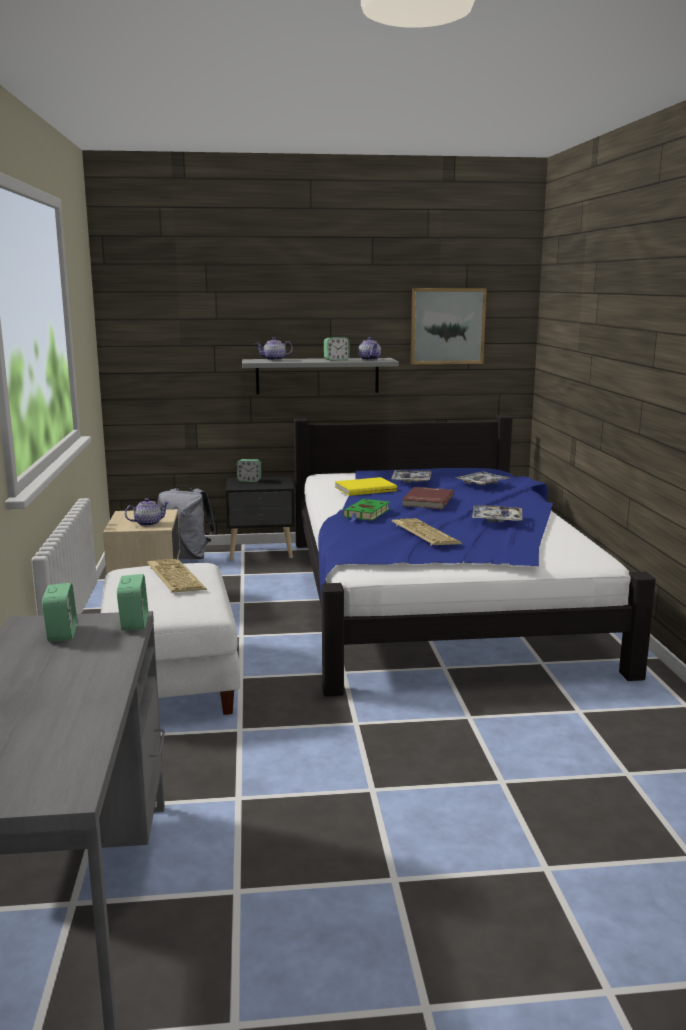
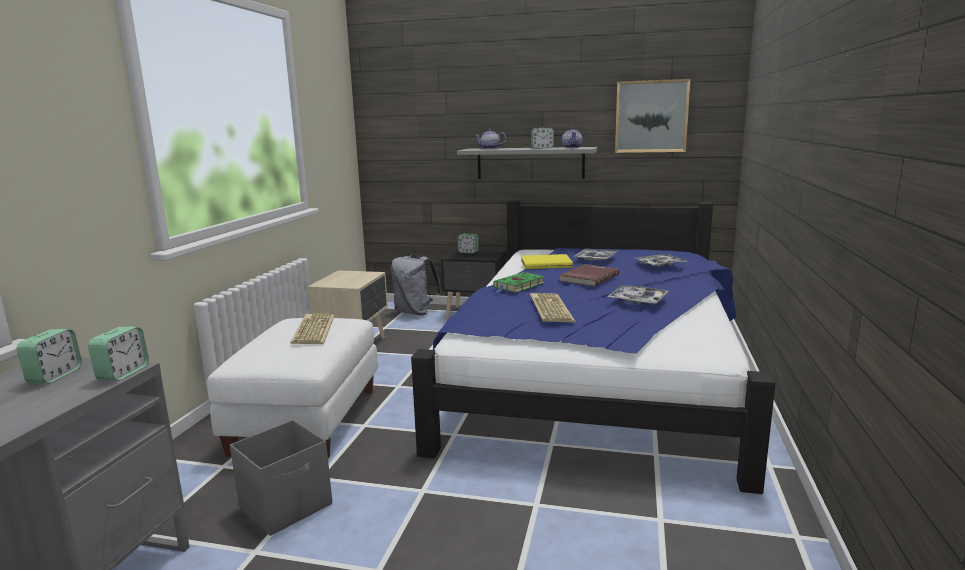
camera: 20 degrees right, 0 degrees up
teapot [125,498,169,526] -> none
none -> grey storage box [230,420,332,536]

